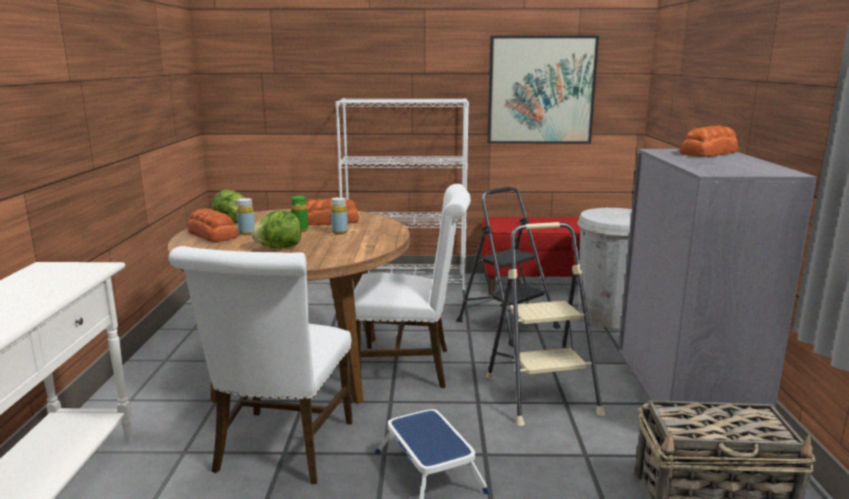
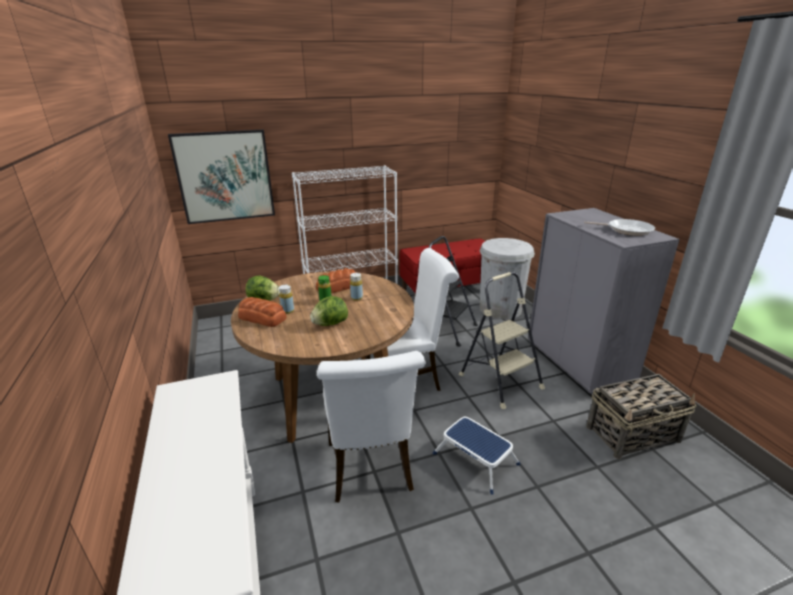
camera: 20 degrees left, 10 degrees up
picture [487,36,599,144] -> picture moved to [168,130,275,224]
bread [679,125,738,157] -> none
none -> frying pan [584,219,655,236]

